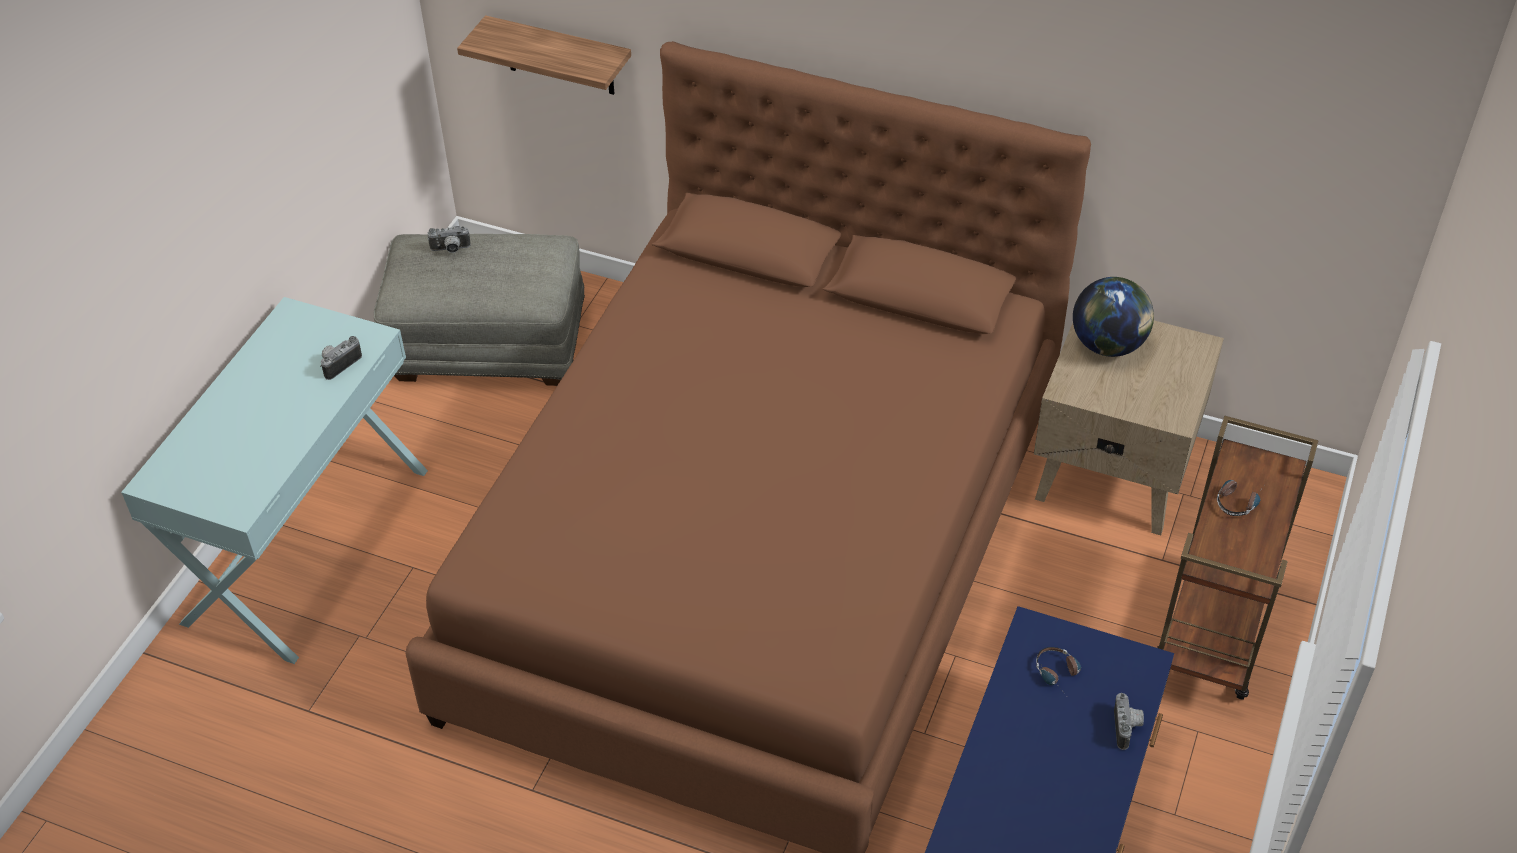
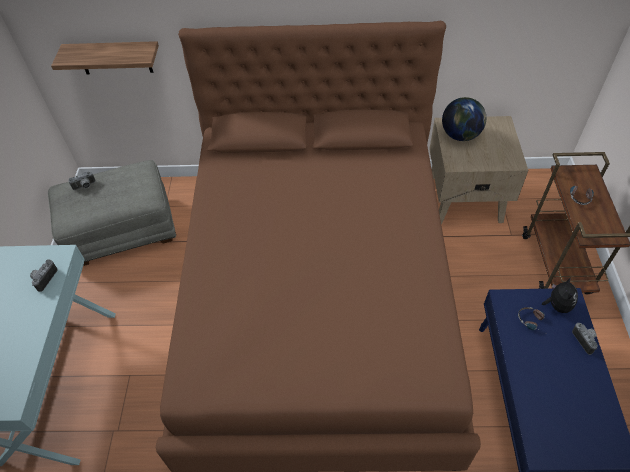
camera: 20 degrees left, 5 degrees up
none -> plush toy [542,277,578,313]

